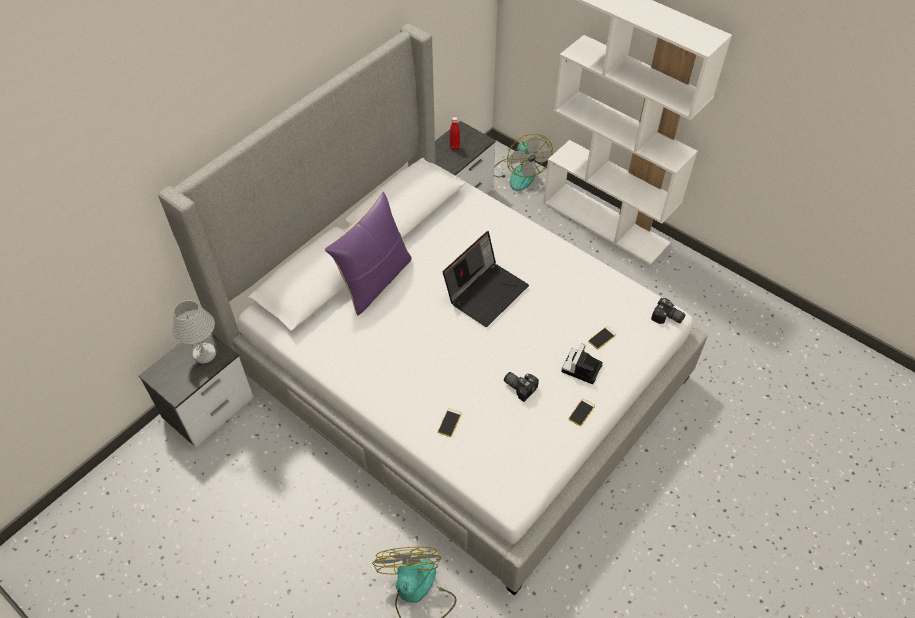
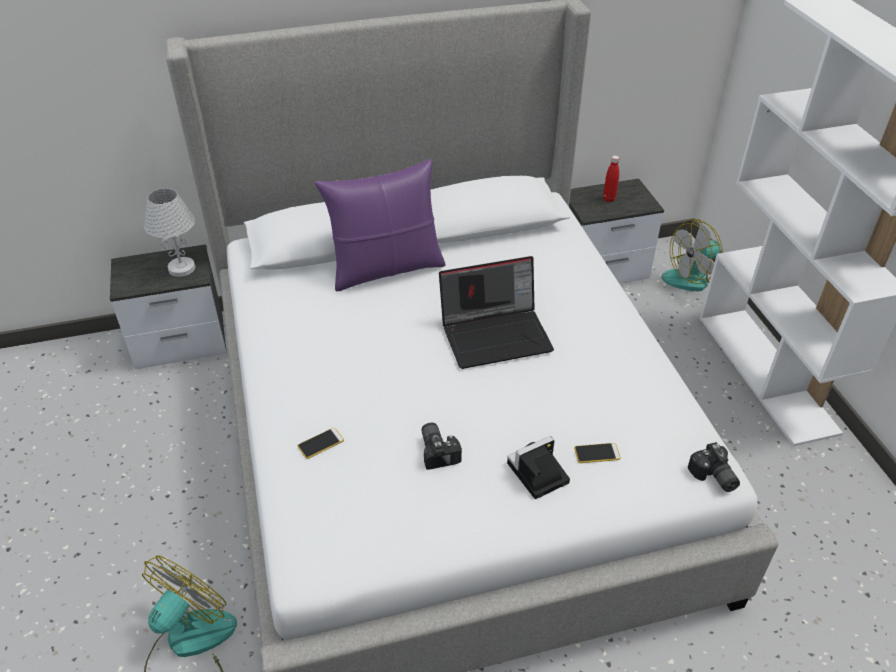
camera: 35 degrees right, 10 degrees down
fan [494,134,553,191] -> fan turned 45 degrees clockwise [662,219,723,291]
phone [568,399,595,426] -> none

